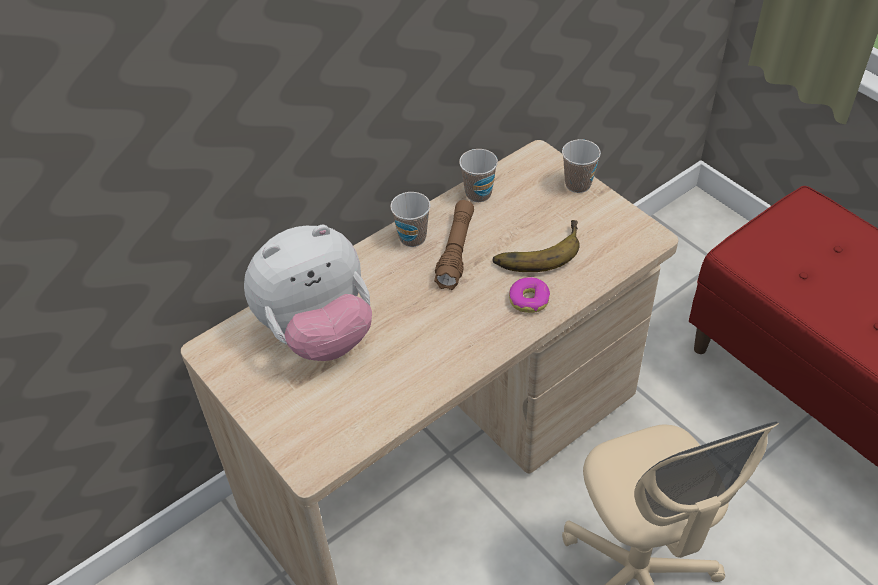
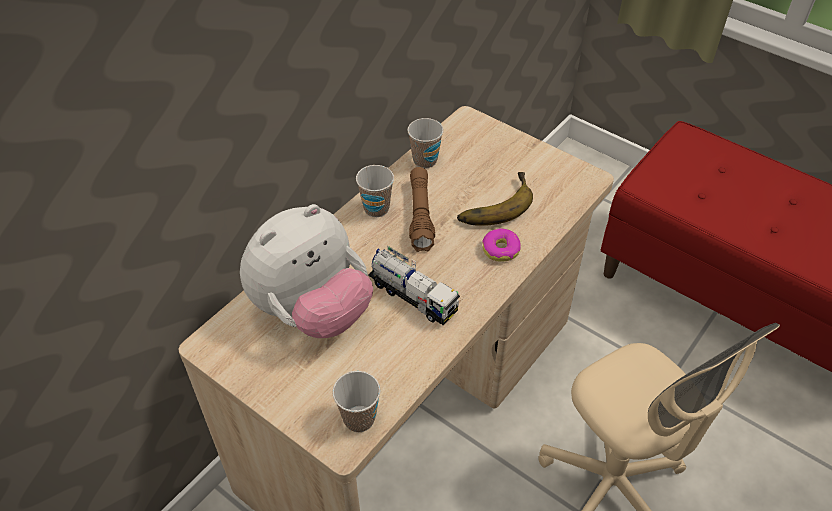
camera: 15 degrees left, 0 degrees up
cup [562,139,601,193] -> cup moved to [332,371,380,432]
none -> toy truck [368,246,460,325]

